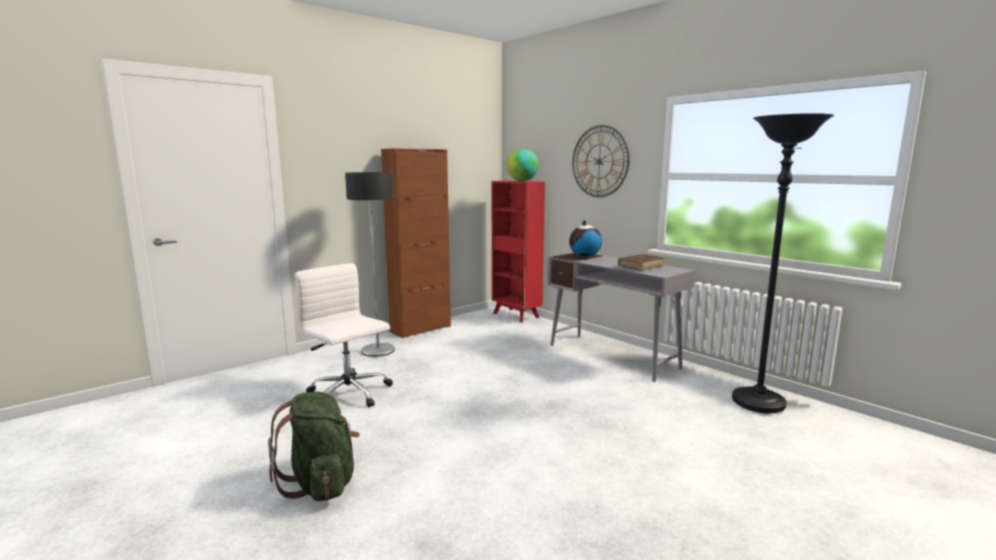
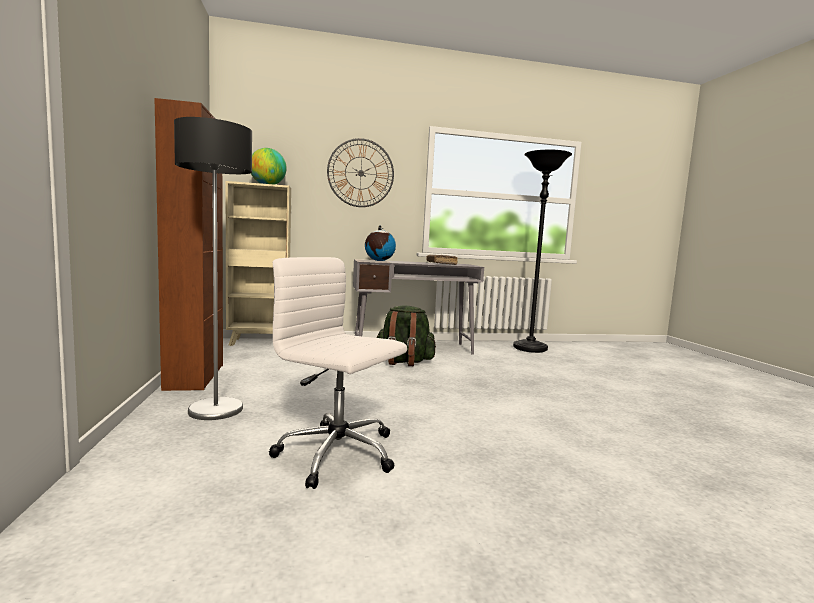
camera: 60 degrees left, 5 degrees down
green backpack [268,392,360,501] -> green backpack moved to [376,306,436,366]
white office chair [295,263,393,408] -> white office chair turned 45 degrees clockwise [269,257,407,489]
red bookcase [492,181,545,323] -> beige bookcase [226,181,291,346]

